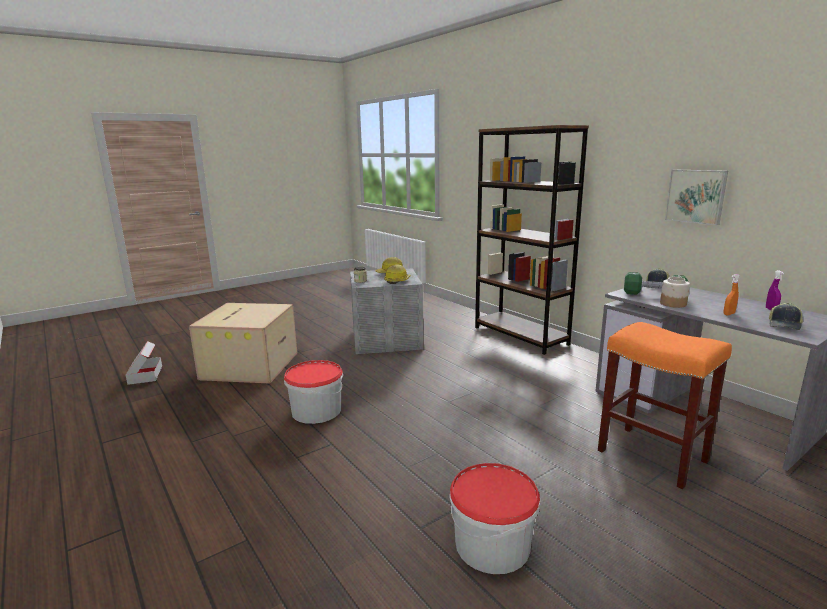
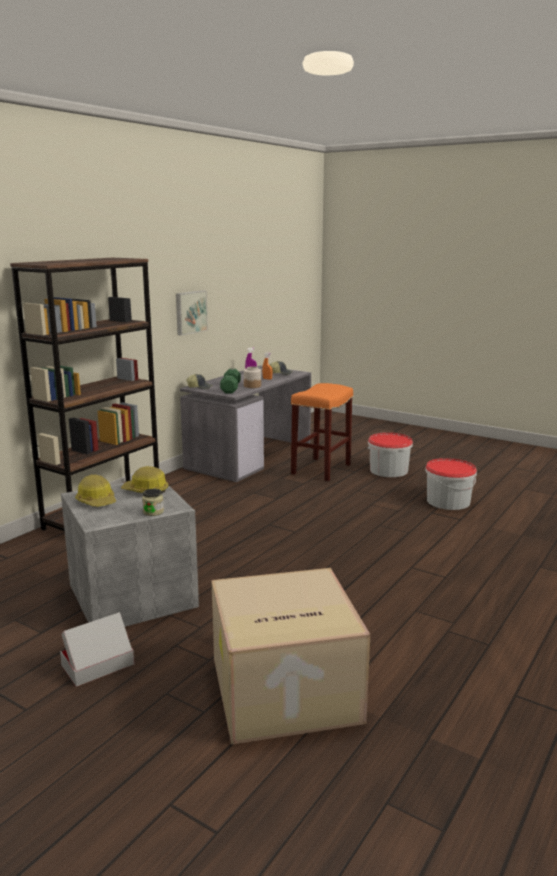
camera: 110 degrees left, 0 degrees up
cardboard box [126,341,162,385] -> cardboard box moved to [60,612,135,687]
bucket [284,360,343,424] -> bucket moved to [368,432,413,477]

